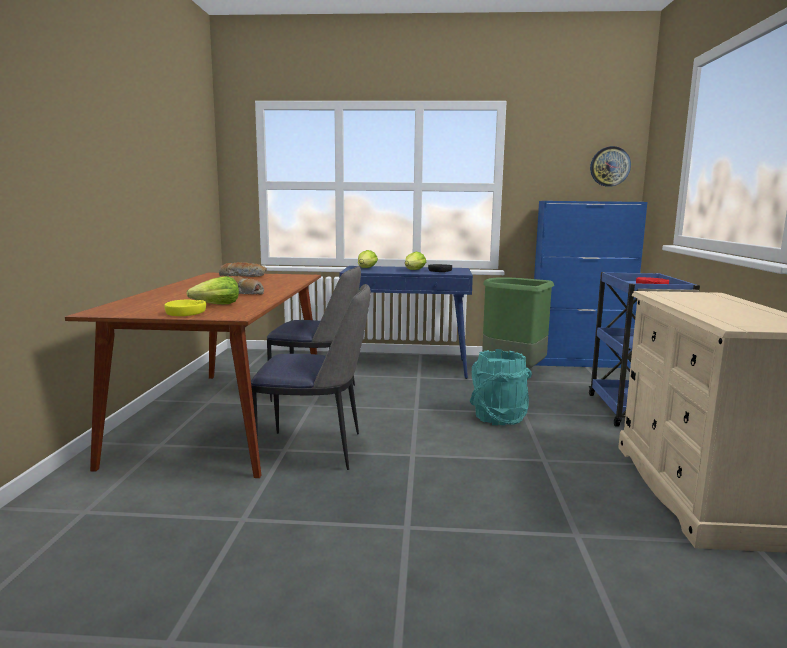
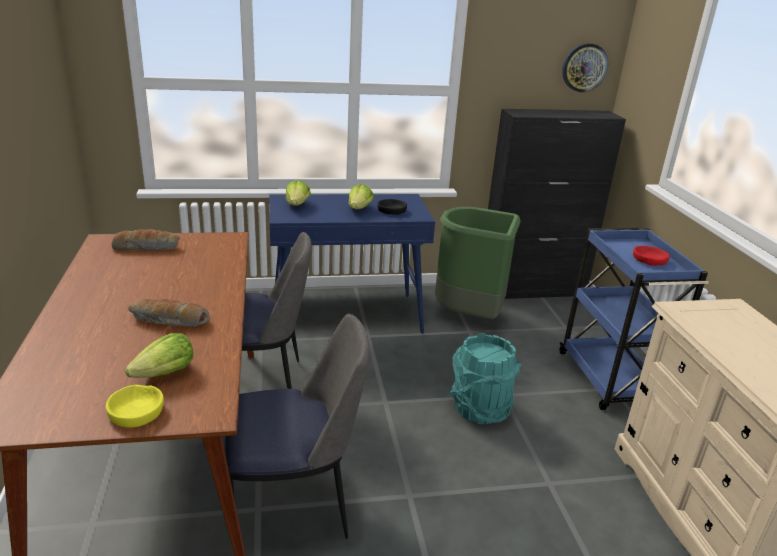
camera: 15 degrees left, 15 degrees up
blue cabinet [534,201,647,368] -> black cabinet [488,109,626,299]

